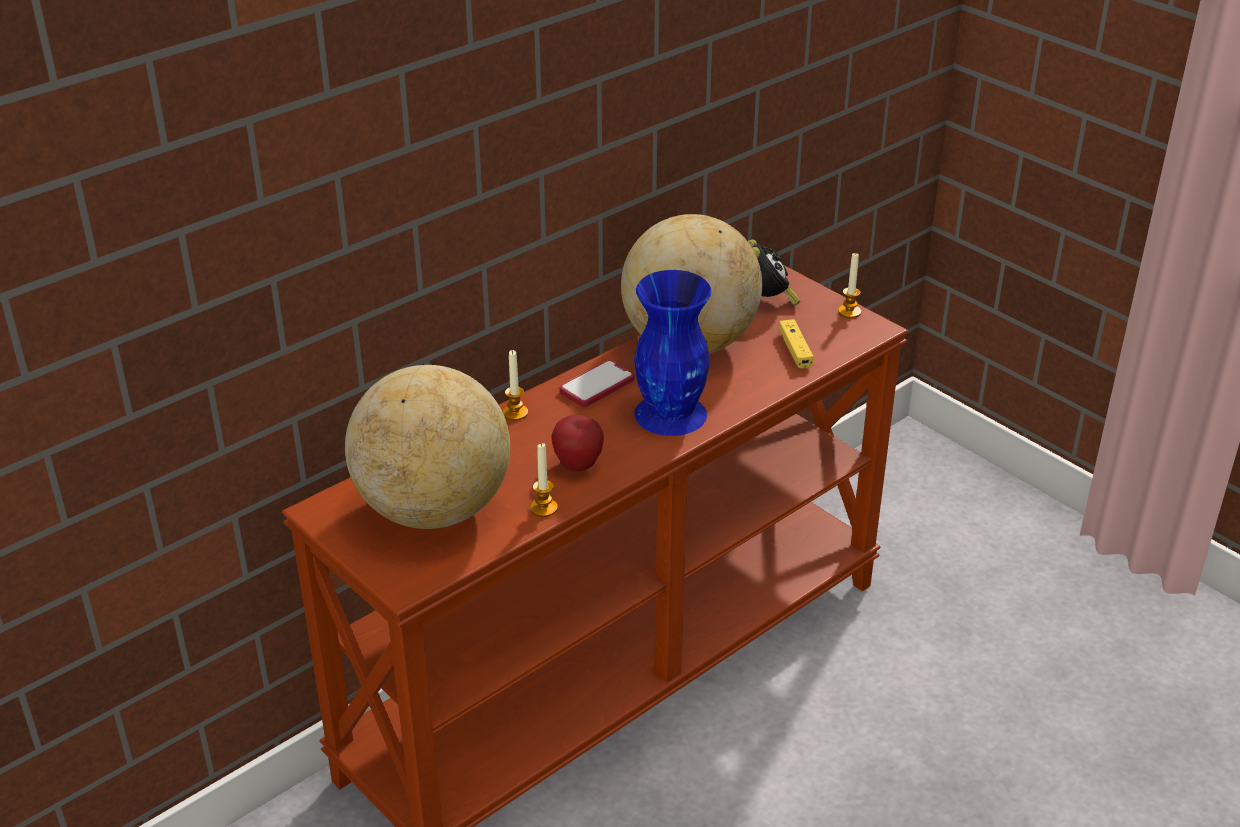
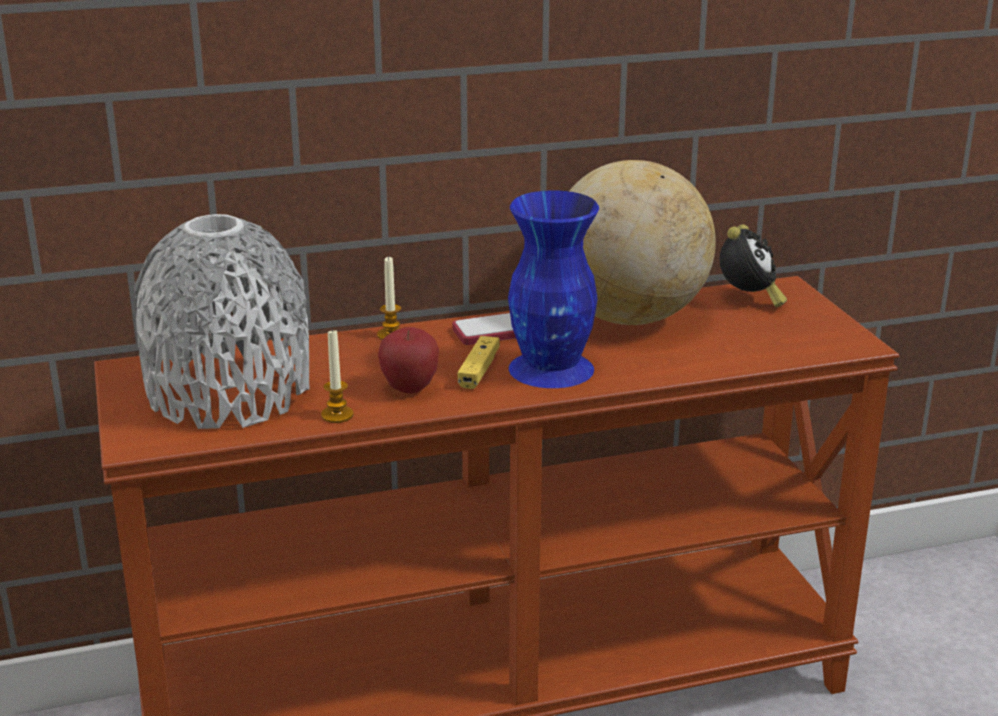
camera: 25 degrees right, 10 degrees down
globe [345,365,510,529] -> grey vase [134,214,309,429]
yellow game controller [779,319,814,369] -> yellow game controller moved to [457,336,500,389]
candle [838,252,861,318] -> none

